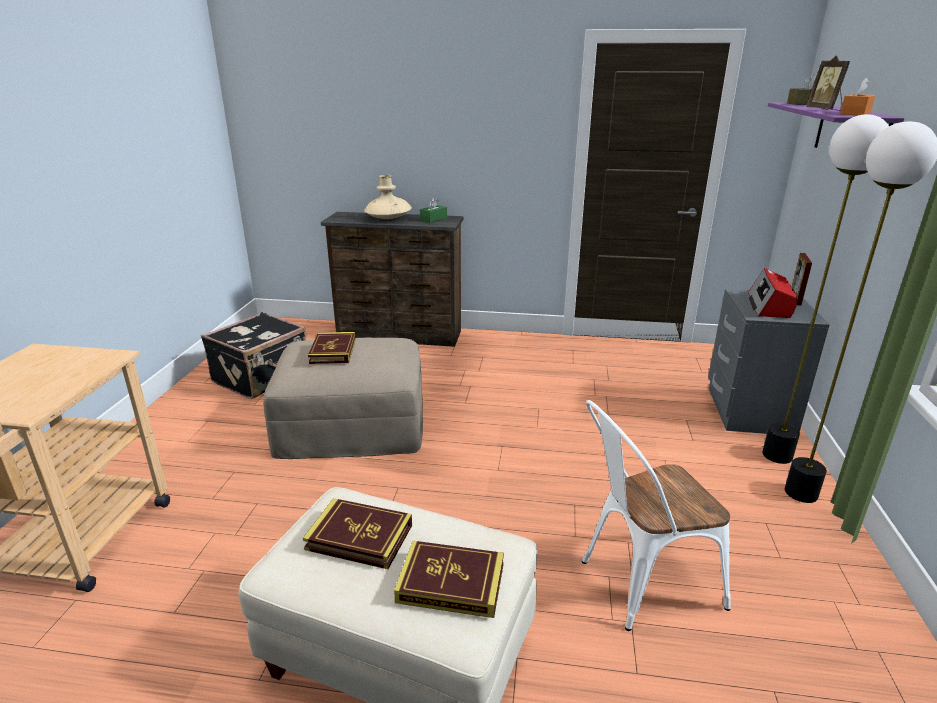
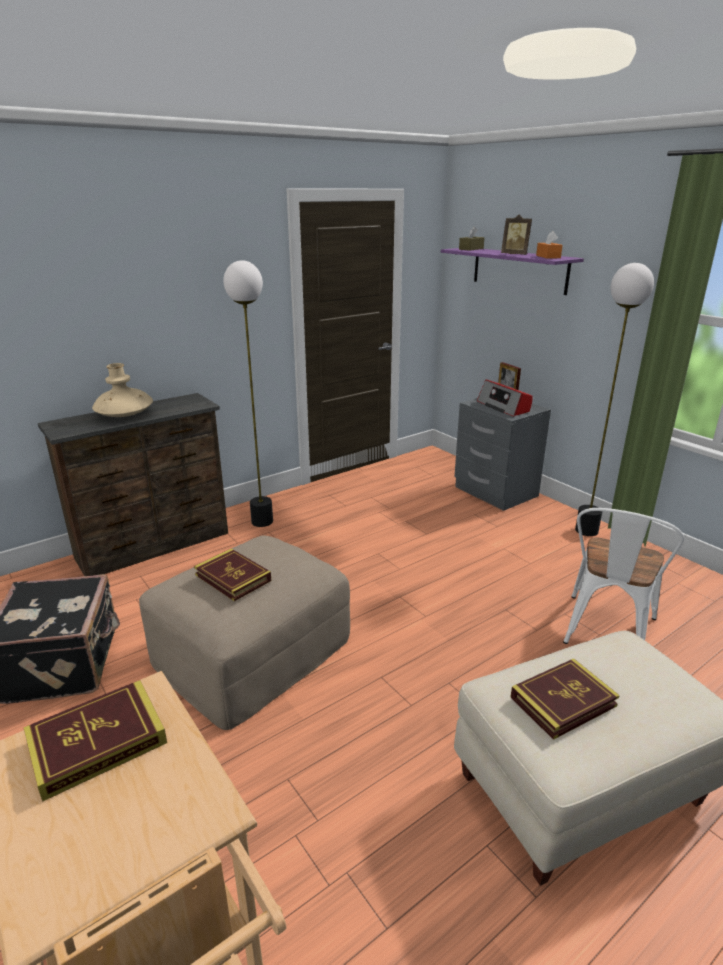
camera: 45 degrees left, 0 degrees up
book [394,541,504,618] -> book moved to [23,680,167,802]
green tissue box [420,197,447,222] -> none
floor lamp [762,114,889,464] -> floor lamp moved to [223,260,273,527]

